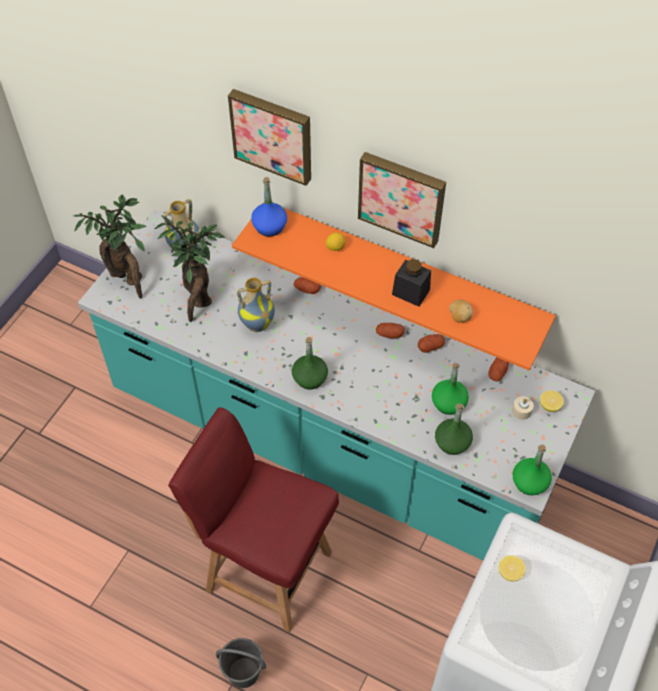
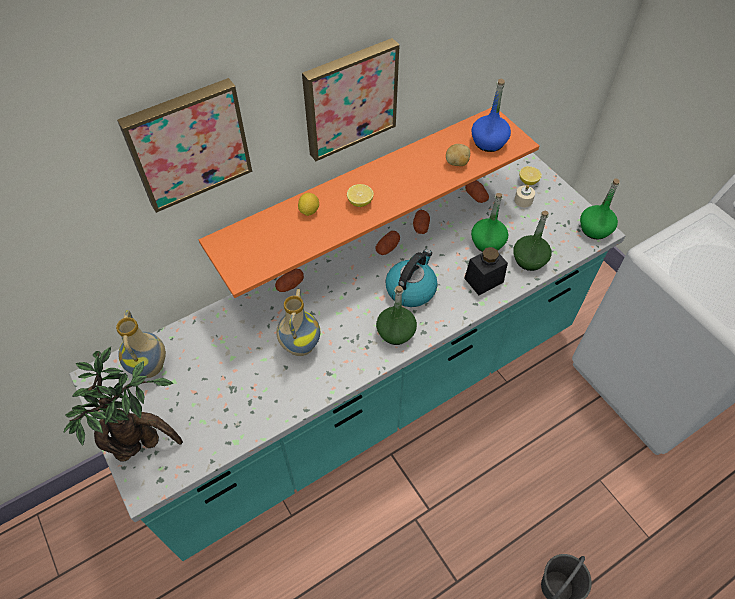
camera: 60 degrees left, 0 degrees up
potted plant [154,215,225,322] -> none
red chair [168,407,339,632] -> none
blue bottle [251,177,287,237] -> blue bottle moved to [472,78,511,152]
black jar [392,259,431,307] -> black jar moved to [464,247,508,295]
lemon [499,555,526,581] -> lemon moved to [347,184,374,207]
none -> kettle [385,249,437,307]

